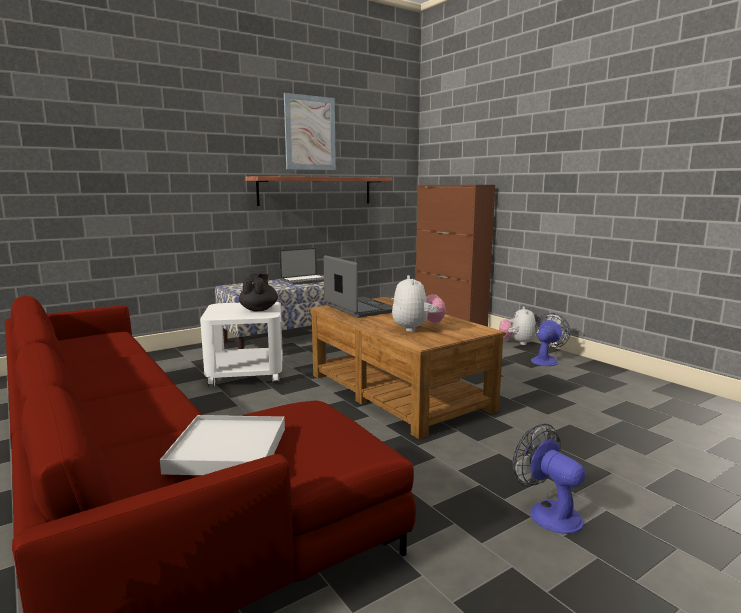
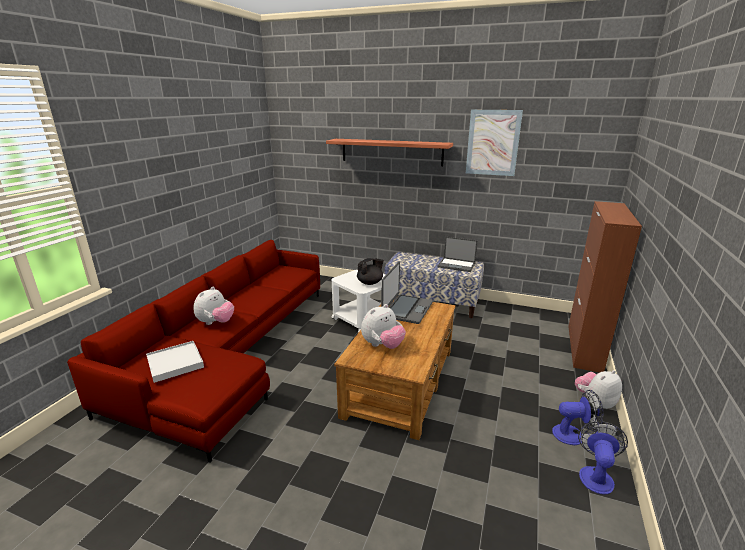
camera: 55 degrees right, 10 degrees up
shelf [245,176,392,206] -> shelf moved to [326,139,453,166]
fan [513,424,585,534] -> fan moved to [578,421,628,495]
none -> plush toy [193,287,234,325]

